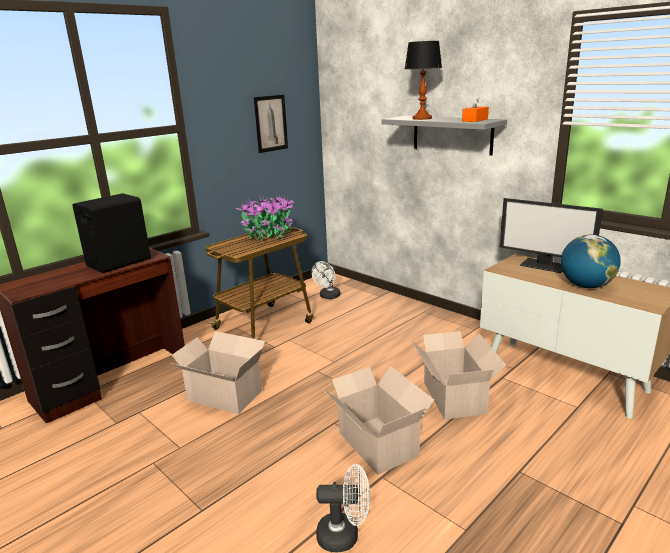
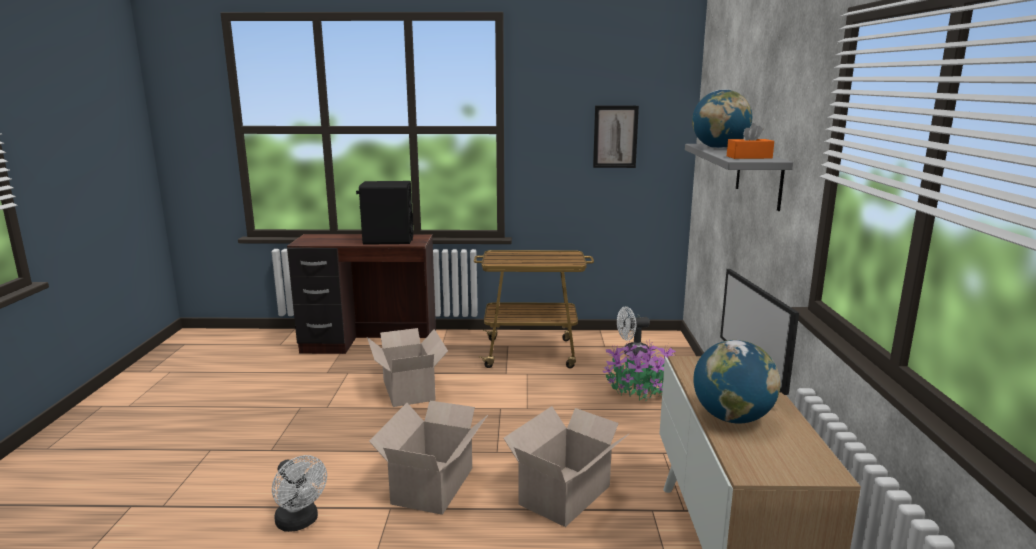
camera: 45 degrees right, 5 degrees down
potted plant [236,195,294,241] -> potted plant moved to [603,341,676,401]
table lamp [405,41,442,120] -> globe [692,89,752,149]

